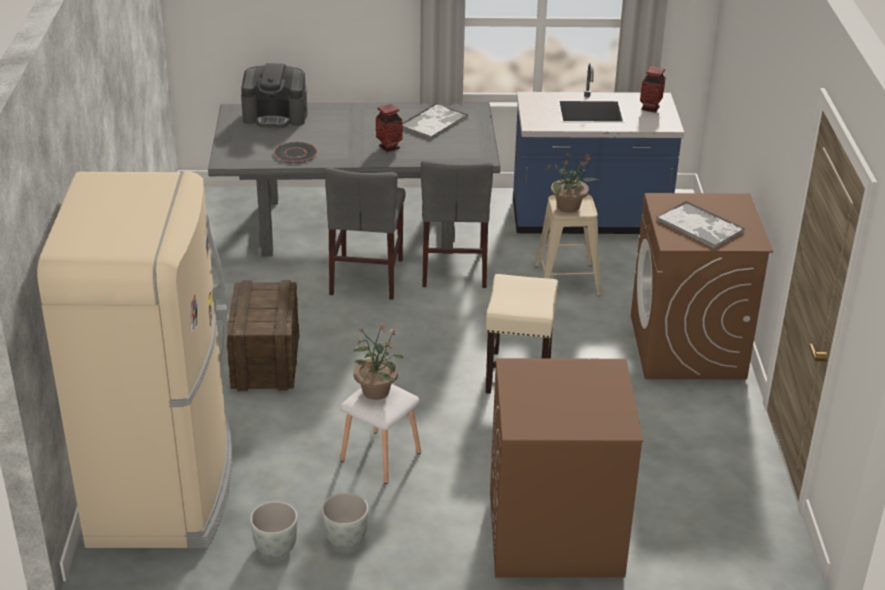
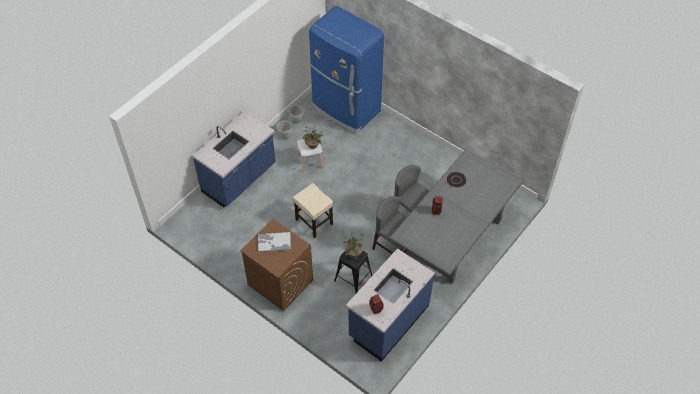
camera: 130 degrees right, 20 degrees up
beige fridge [37,172,232,548] -> blue fridge [309,6,384,134]
crate [227,280,300,391] -> none
coffee machine [241,63,308,128] -> none
tray [402,103,468,140] -> none
brown washing machine [490,358,643,578] -> blue counter [192,111,276,207]
beige stool [535,195,600,296] -> black stool [334,251,373,293]

